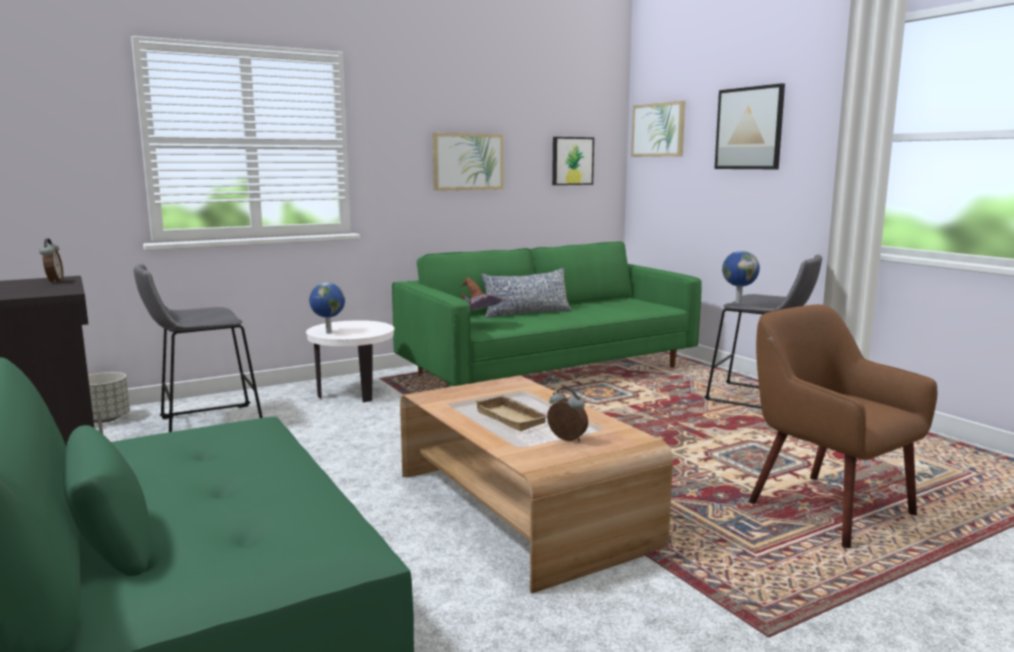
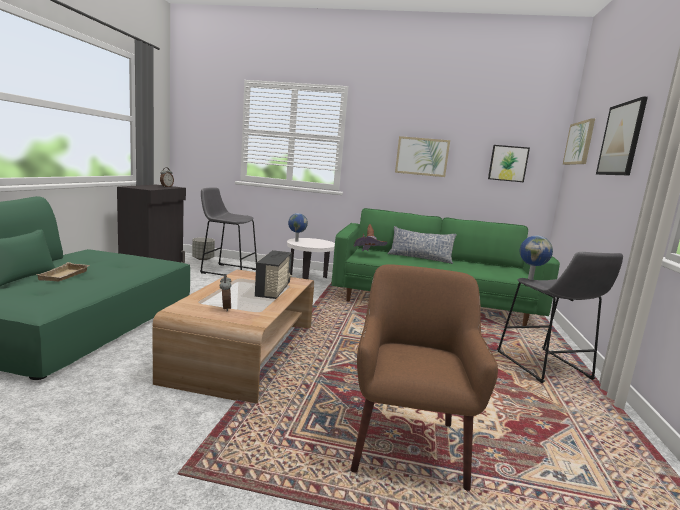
camera: 40 degrees right, 0 degrees up
beige tray [474,395,547,431] -> beige tray moved to [36,262,90,281]
none -> radio [255,250,292,299]

